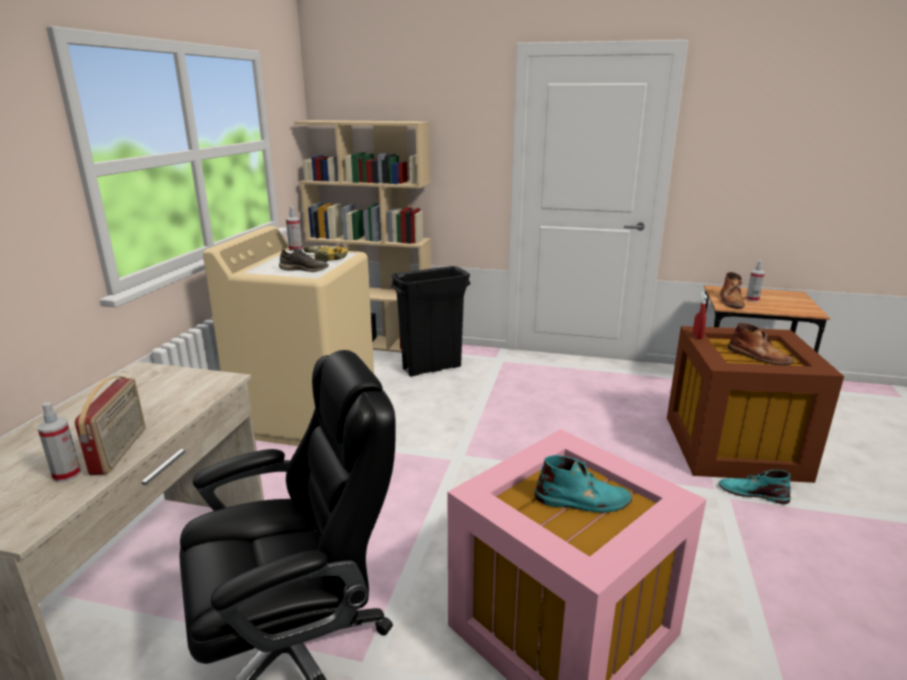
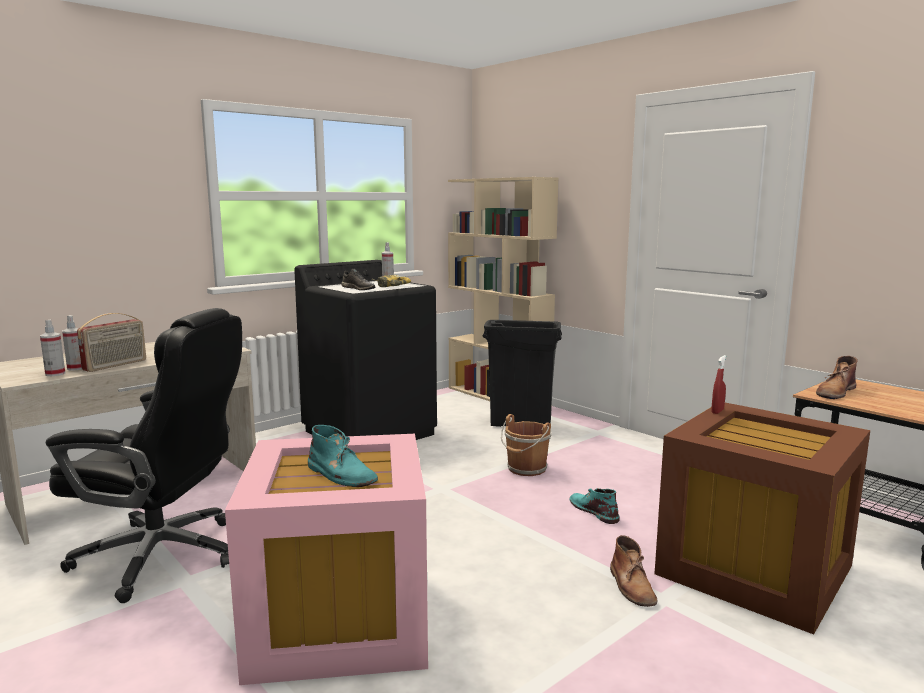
camera: 35 degrees right, 10 degrees down
beige washing machine [203,226,374,446] -> black washing machine [294,260,437,440]
turquoise boot [719,470,791,504] -> turquoise boot moved to [570,488,620,524]
brown boot [728,322,794,365] -> brown boot moved to [610,535,657,607]
spray bottle [746,260,765,302] -> spray bottle moved to [40,319,65,376]
none -> brown bucket [501,414,551,476]

